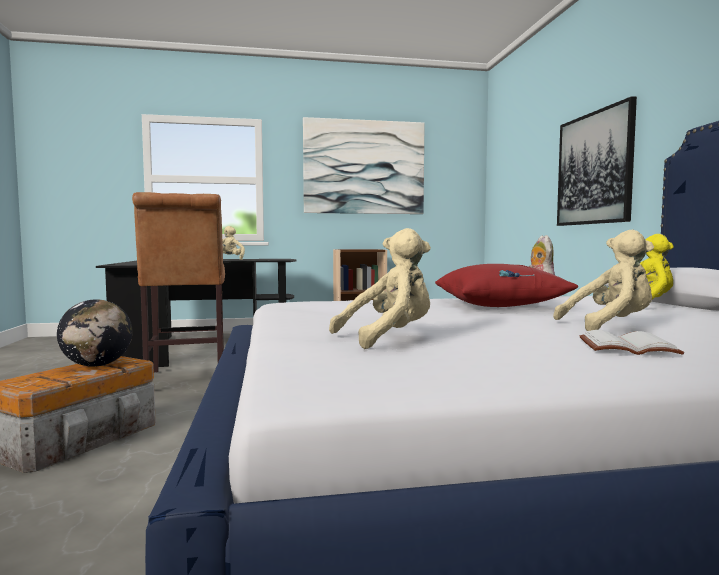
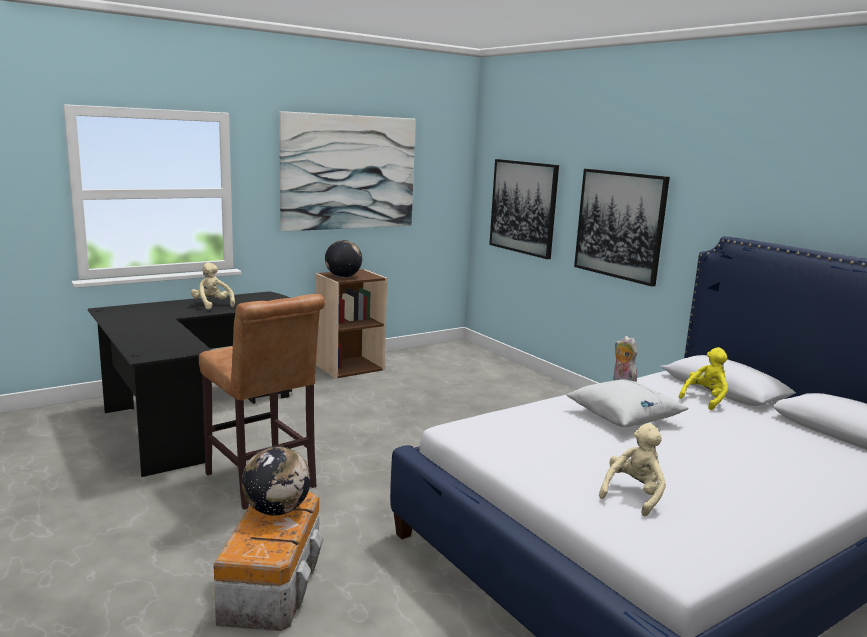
camera: 25 degrees left, 10 degrees up
red pillow [435,264,578,307] -> grey pillow [567,379,689,427]
beige plush toy [553,230,654,331] -> none
white book [580,330,684,355] -> none
none -> globe [325,240,362,277]
none -> picture [489,159,559,259]

